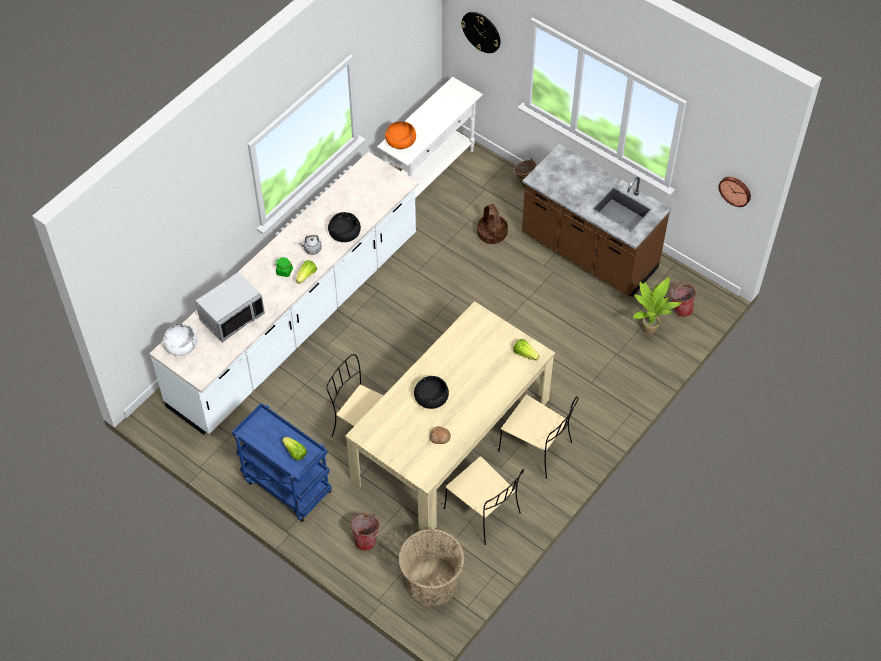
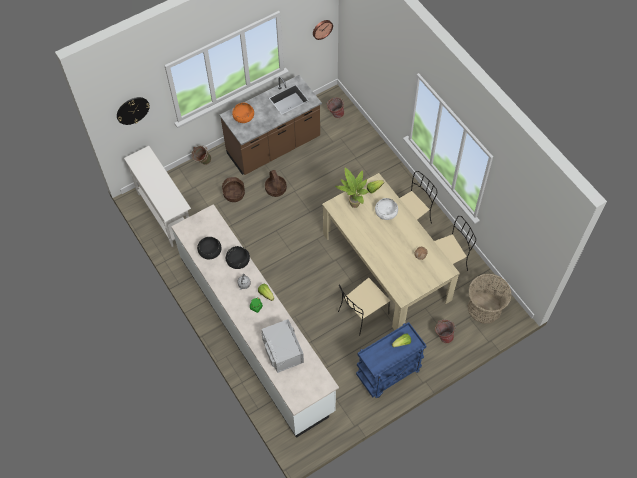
camera: 70 degrees left, 5 degrees up
white bowl [163,324,198,356] -> white bowl moved to [375,198,398,220]
orange bowl [385,121,416,149] -> orange bowl moved to [232,103,254,123]
black bowl [414,376,449,409] -> black bowl moved to [197,237,222,259]
potted plant [633,277,682,334] -> potted plant moved to [335,167,369,208]
none -> basket [265,170,287,197]

